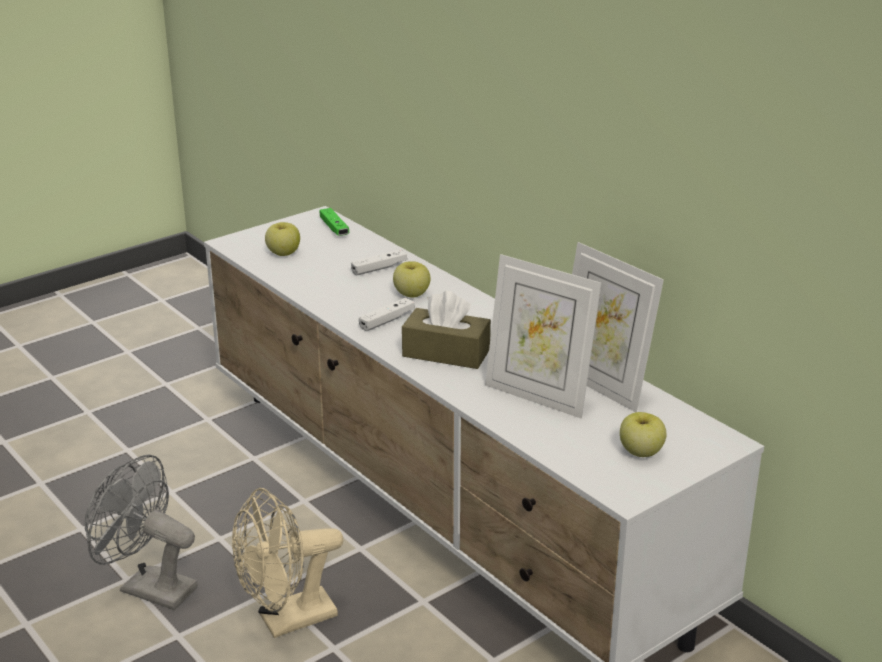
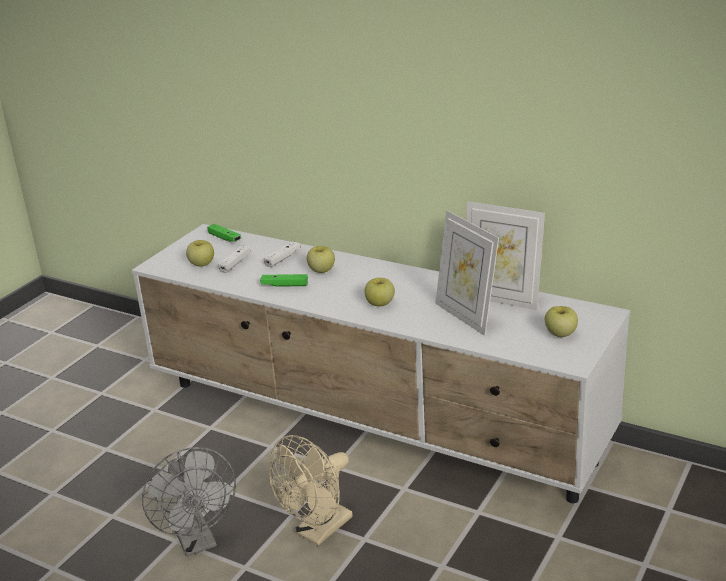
camera: 20 degrees left, 0 degrees up
grey fan [84,454,197,610] -> grey fan turned 120 degrees counterclockwise [142,447,236,557]
white game controller [359,298,415,331] -> white game controller moved to [218,245,250,273]
brown tissue box [402,291,491,369] -> apple [364,278,395,306]
picture frame [485,254,601,418] -> picture frame turned 45 degrees clockwise [435,210,499,336]
none -> green game controller [260,274,308,287]

